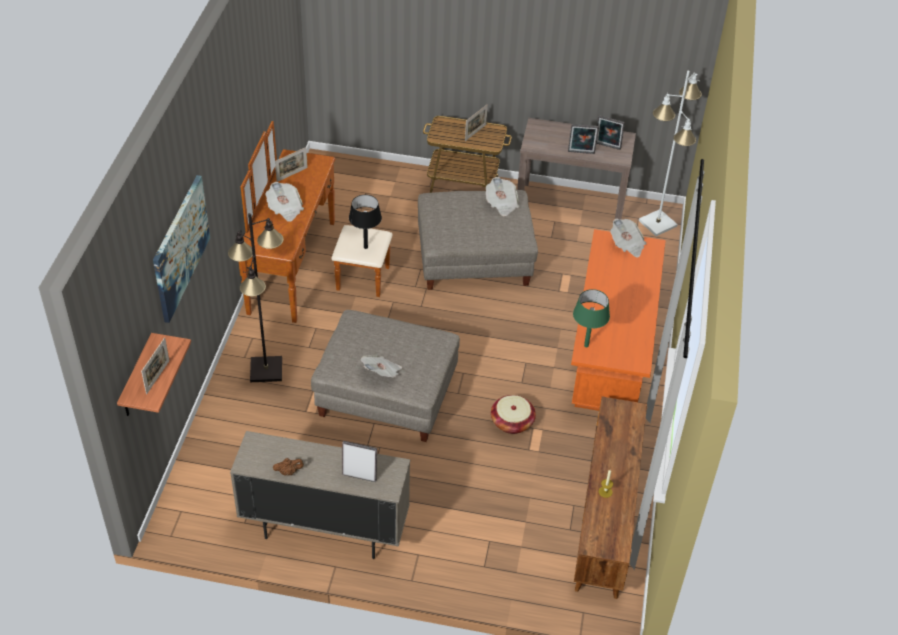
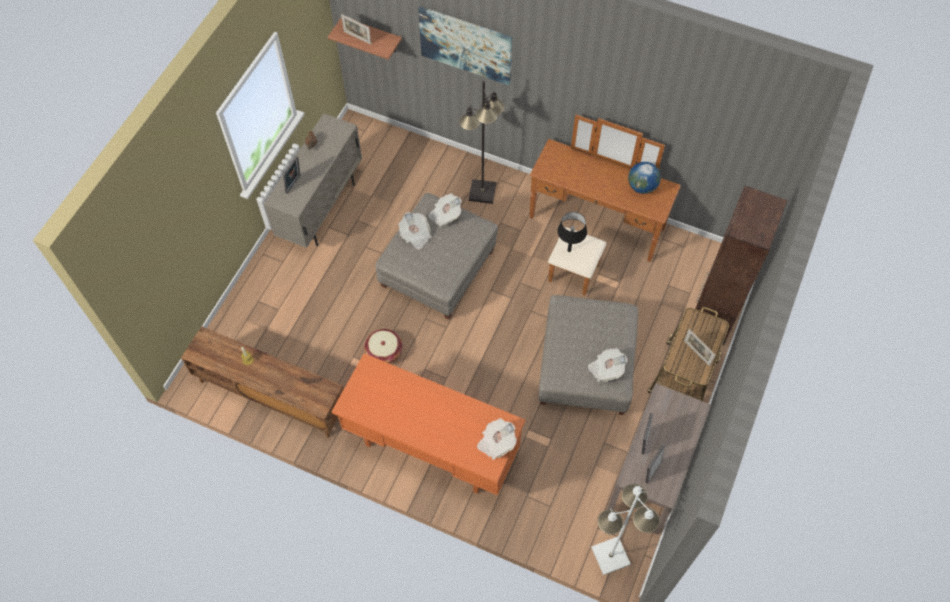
camera: 105 degrees right, 15 degrees up
newspaper [265,182,304,222] -> newspaper moved to [428,193,462,227]
picture frame [275,147,308,182] -> globe [628,162,661,194]
green table lamp [573,289,610,347] -> none
none -> brown bookcase [689,186,788,346]

